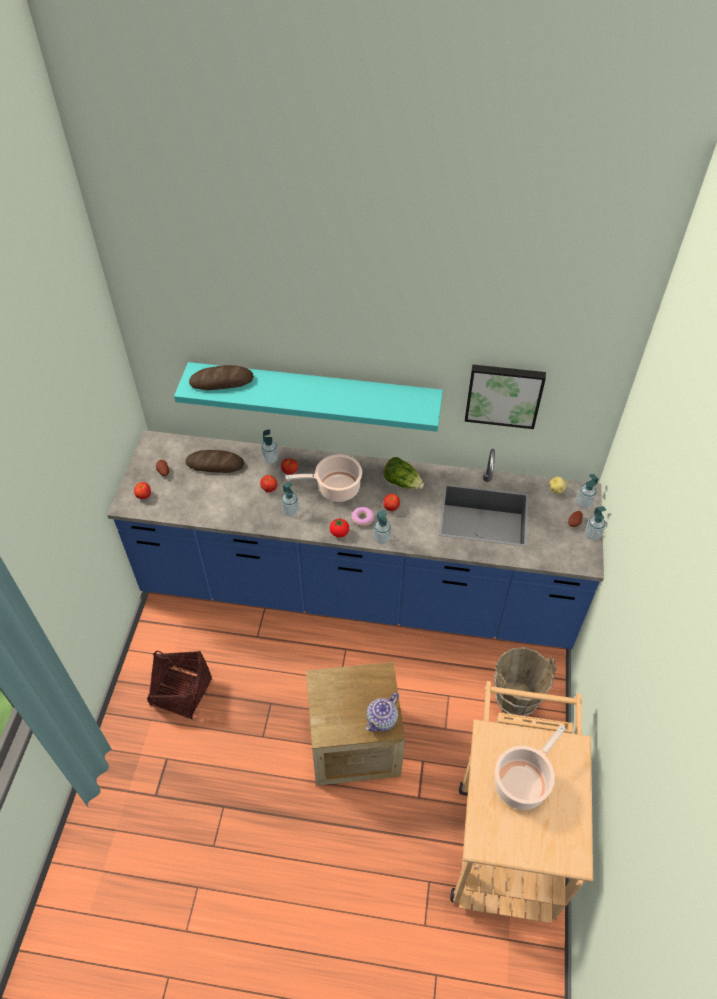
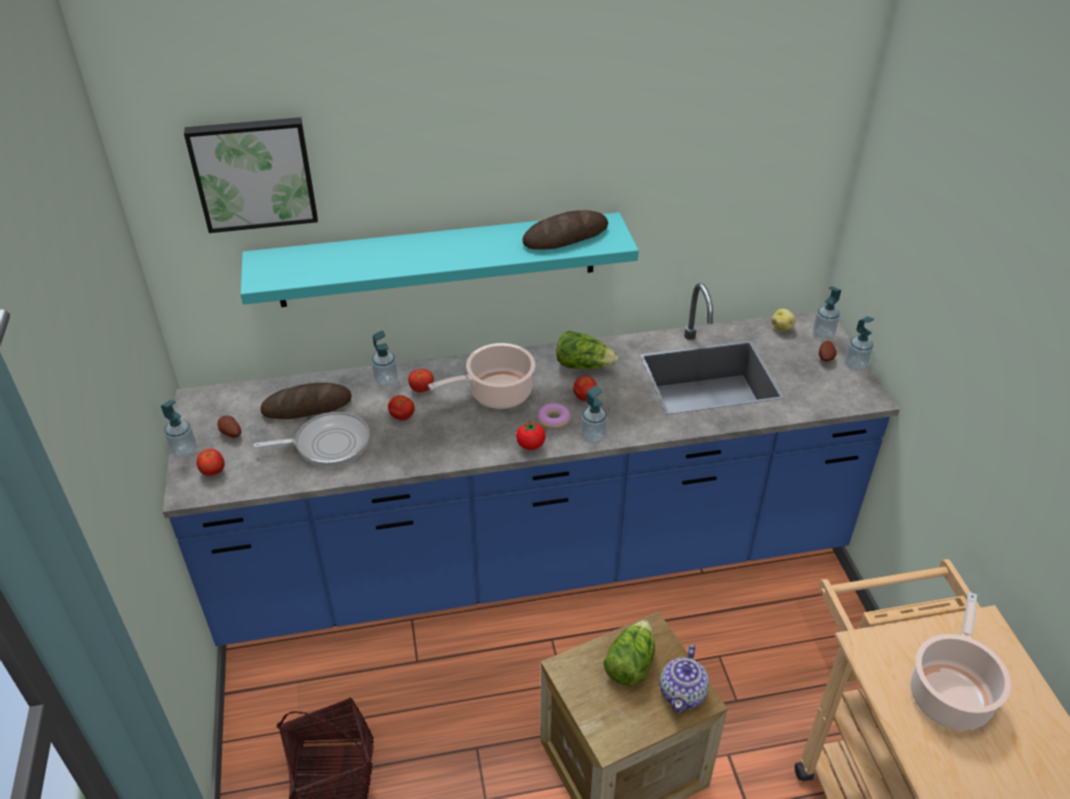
camera: 20 degrees left, 10 degrees down
bread [189,365,253,390] -> bread moved to [522,210,608,250]
soap dispenser [281,482,299,516] -> soap dispenser moved to [161,400,196,457]
picture [465,364,546,429] -> picture moved to [184,117,318,233]
brown bucket [494,647,556,716] -> none
none -> frying pan [253,412,370,467]
none -> lettuce [604,620,655,686]

